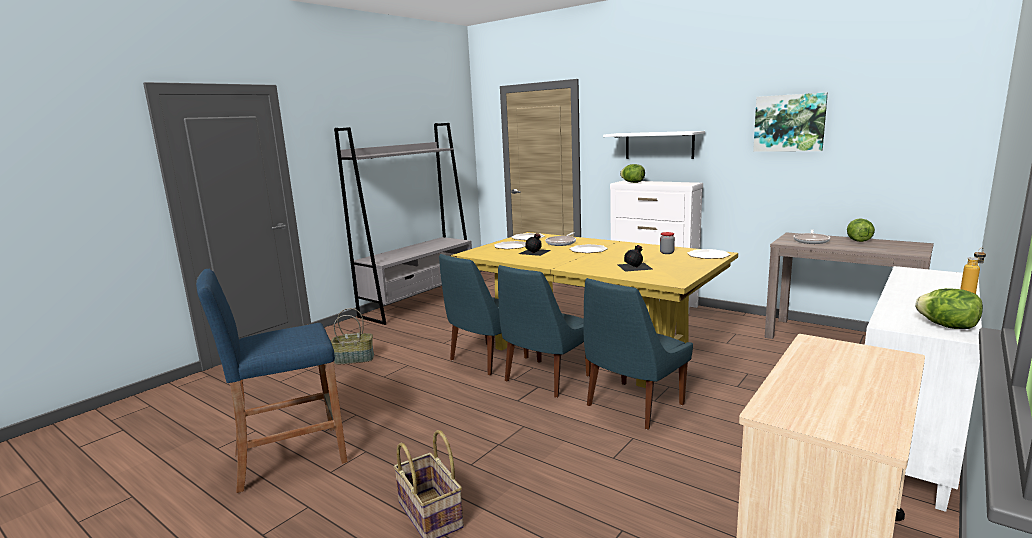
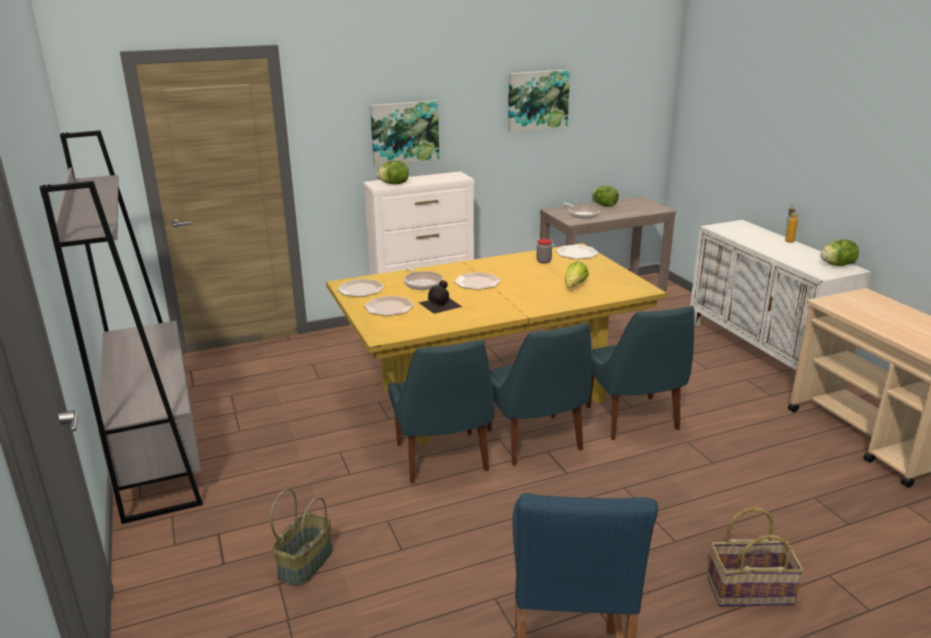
camera: 60 degrees left, 10 degrees up
white shelf [603,131,705,159] -> picture [370,100,439,166]
black bottle [618,245,653,272] -> lettuce [565,261,589,288]

